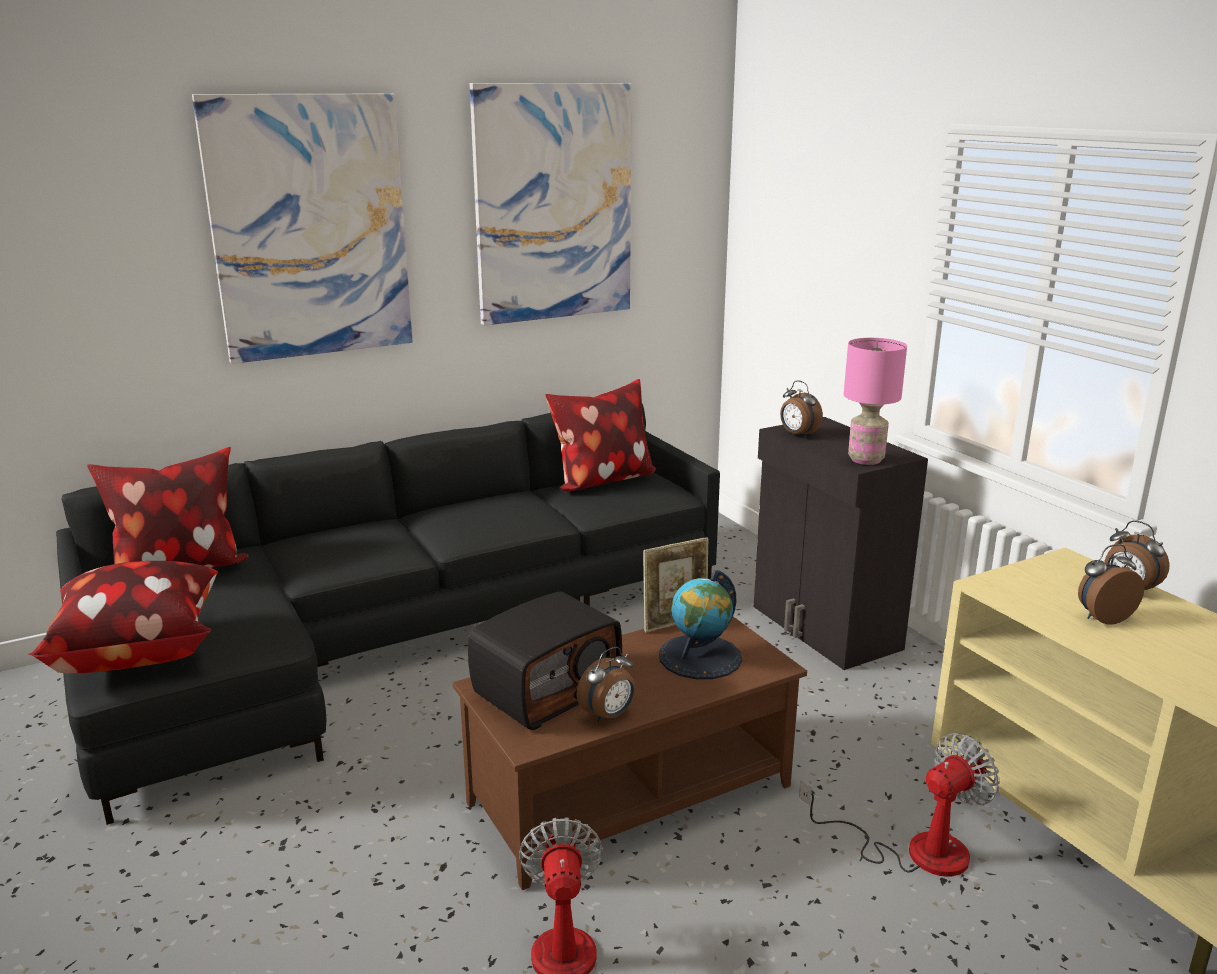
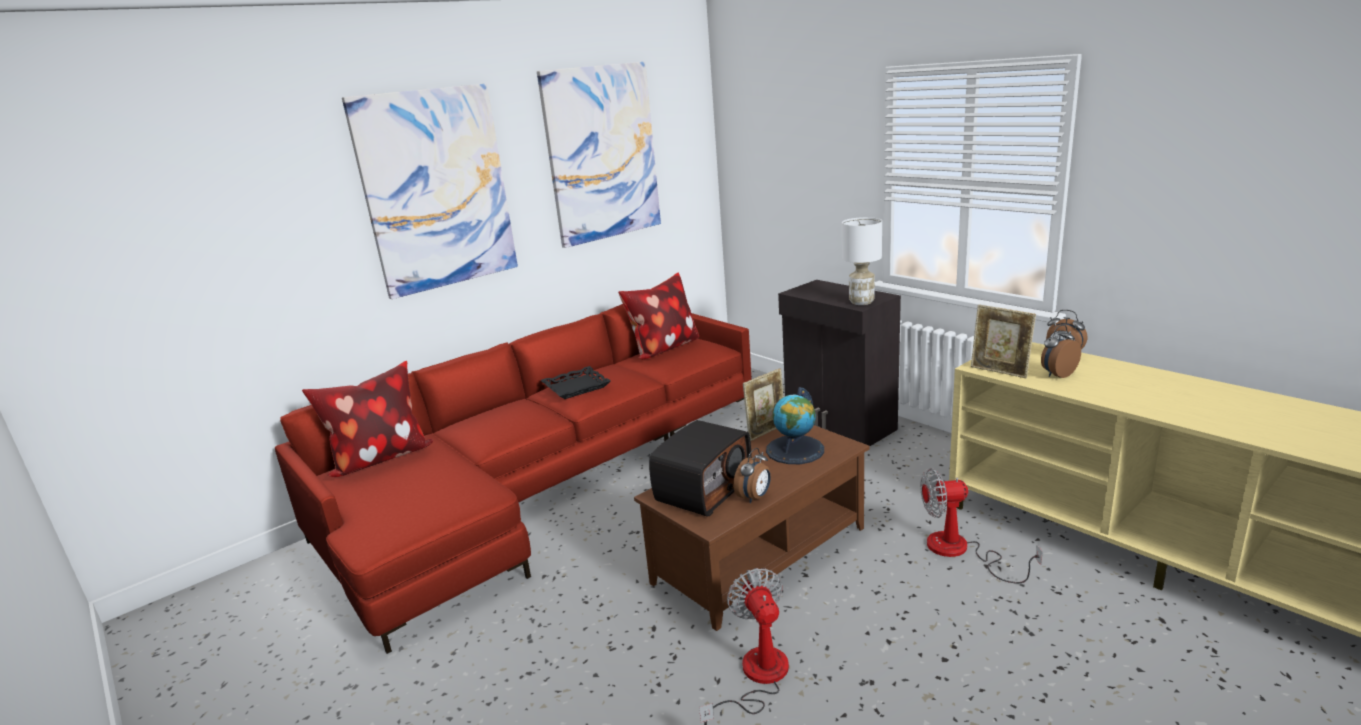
camera: 10 degrees left, 0 degrees up
pillow [29,561,218,673] -> none
black sofa [56,404,720,825] -> red sofa [275,304,752,654]
alarm clock [780,380,823,438] -> none
fan [799,733,1000,877] -> fan turned 135 degrees counterclockwise [920,468,1043,584]
pink table lamp [844,338,907,465] -> white table lamp [842,217,882,305]
none -> black tray [540,366,611,399]
none -> picture frame [971,305,1036,378]

